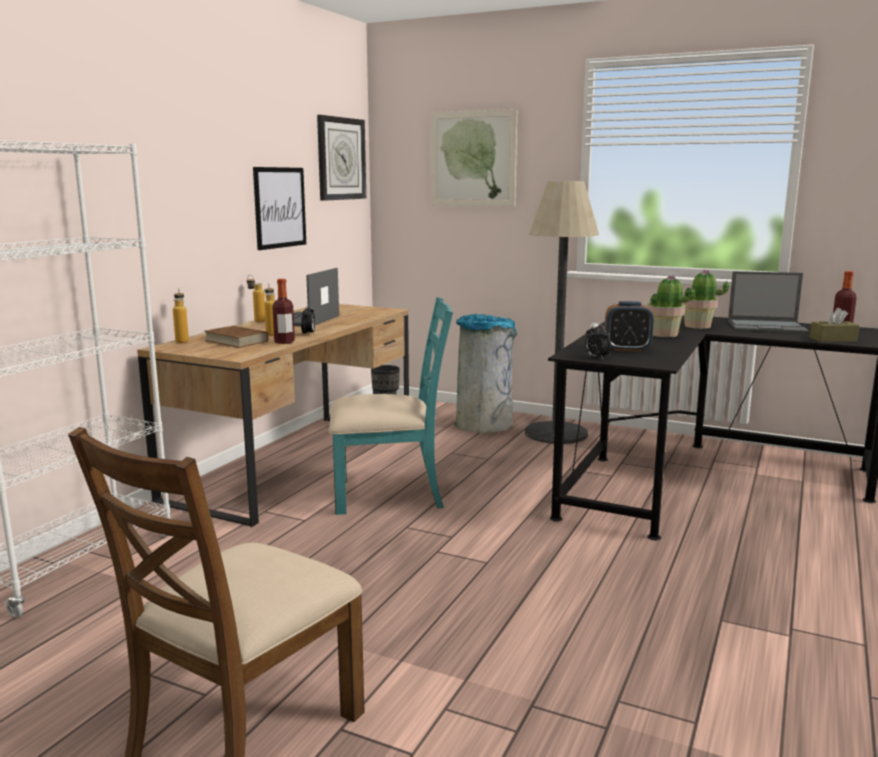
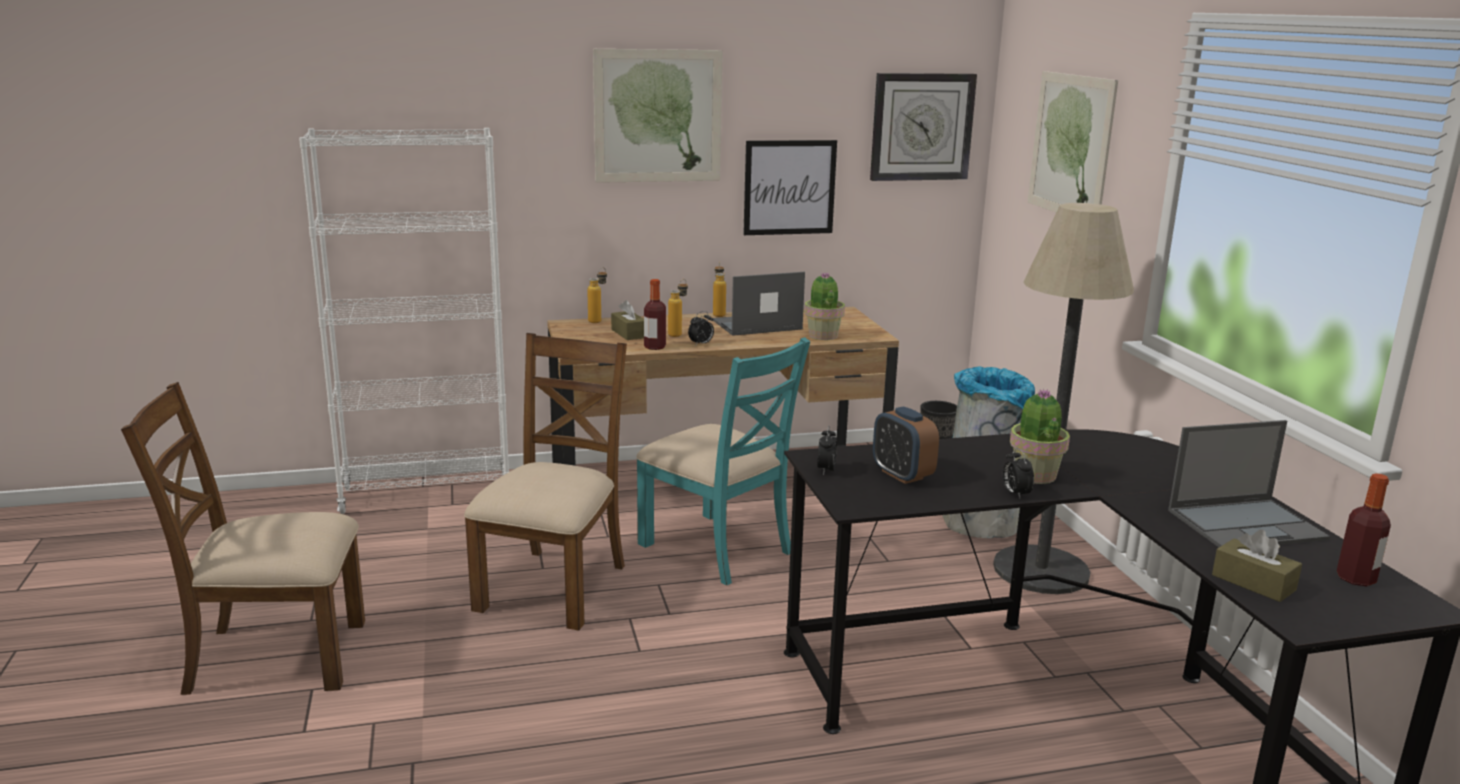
camera: 50 degrees right, 5 degrees up
brown book [204,326,268,348] -> brown tissue box [611,300,644,340]
potted plant [682,269,729,329] -> potted plant moved to [805,272,845,340]
laptop [728,271,809,333] -> laptop turned 75 degrees counterclockwise [1168,420,1330,547]
none -> brown chair [464,333,627,631]
none -> picture [593,49,723,183]
none -> alarm clock [1003,448,1034,498]

